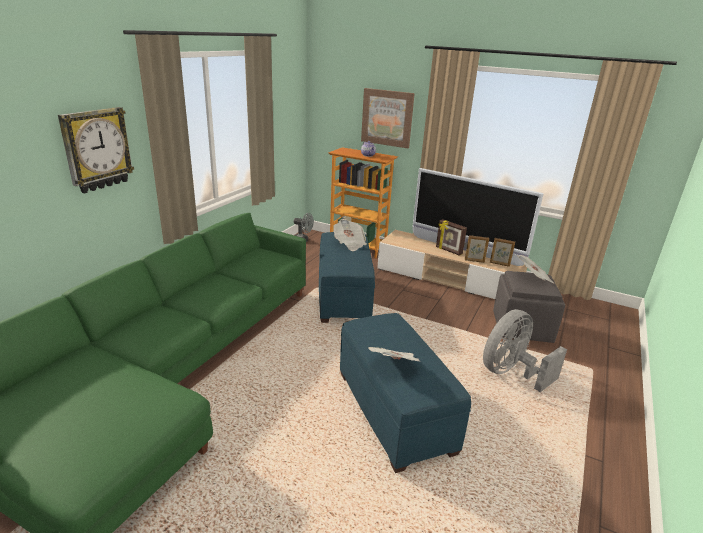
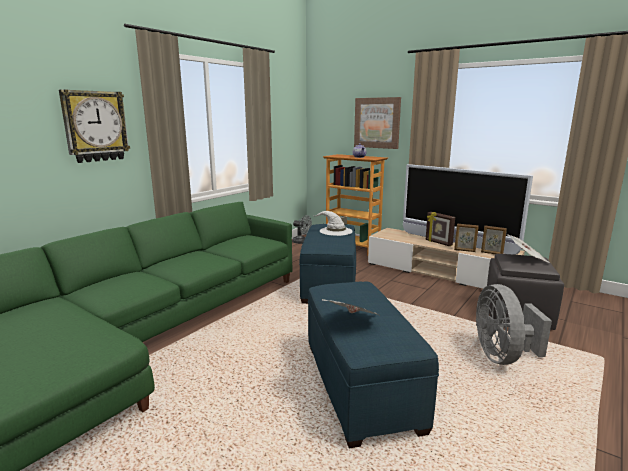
camera: 10 degrees right, 10 degrees down
newspaper [333,219,367,251] -> white hat [312,211,353,236]
grey fan [483,309,567,392] -> grey fan turned 60 degrees counterclockwise [476,284,552,365]

